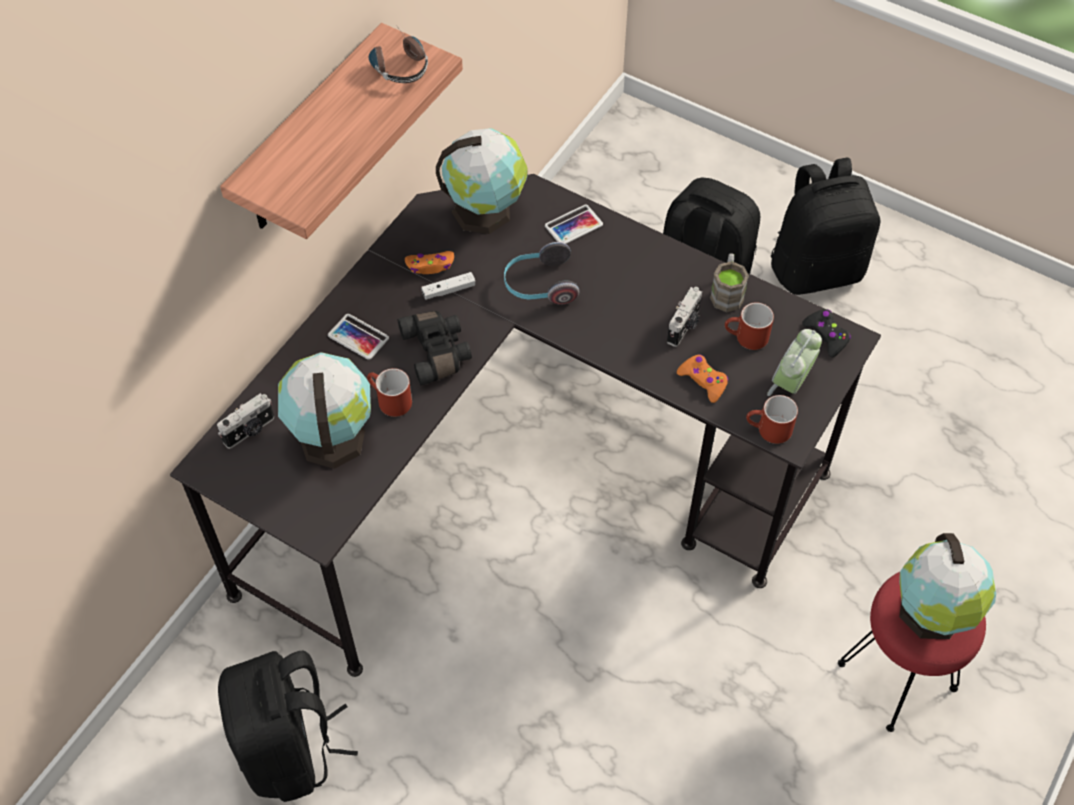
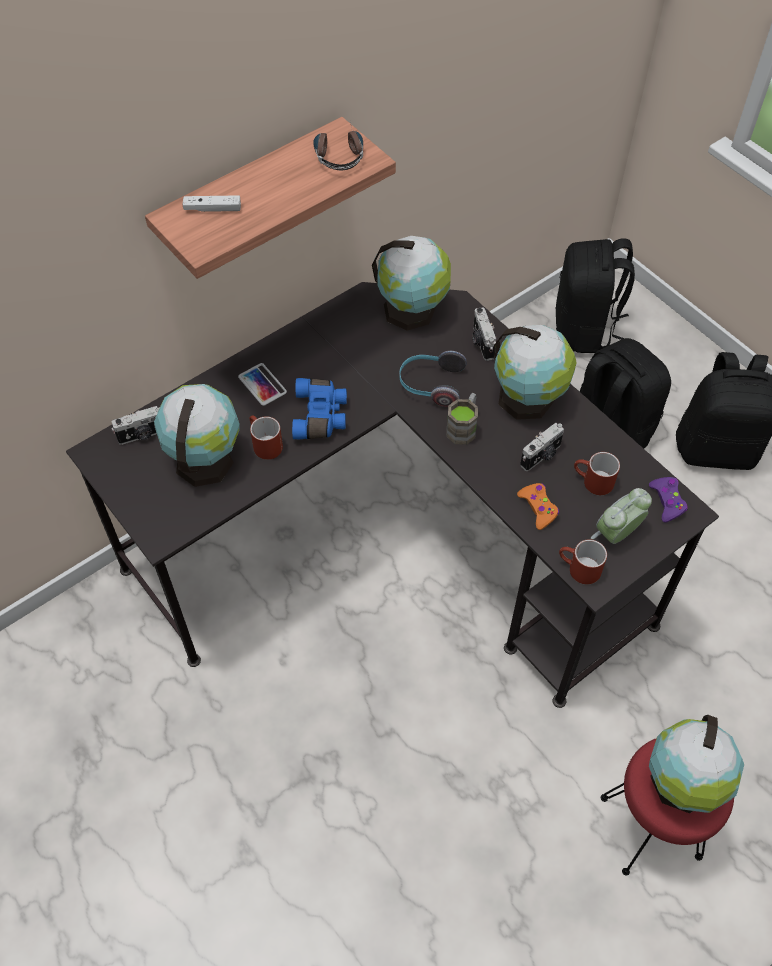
camera: 20 degrees right, 0 degrees up
black backpack [218,650,358,802] -> black backpack moved to [556,238,635,353]
black binoculars [397,311,472,386] -> blue binoculars [292,378,347,439]
orange game controller [405,251,454,274] -> none
white game controller [421,272,475,300] -> white game controller moved to [183,195,241,212]
phone [545,205,603,244] -> camera [472,307,496,361]
brown mug [710,253,749,312] -> brown mug moved to [446,393,478,445]
black game controller [802,309,851,357] -> purple game controller [649,477,688,523]
none -> globe [494,325,577,420]

